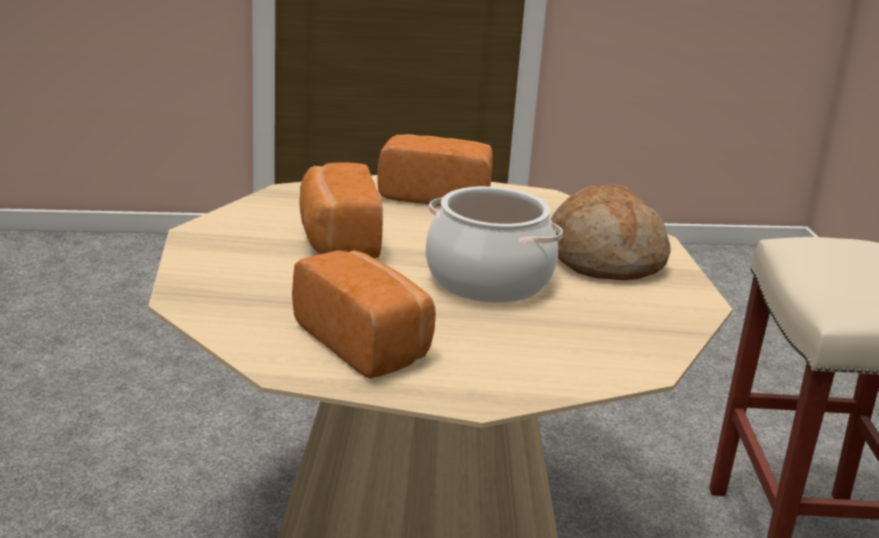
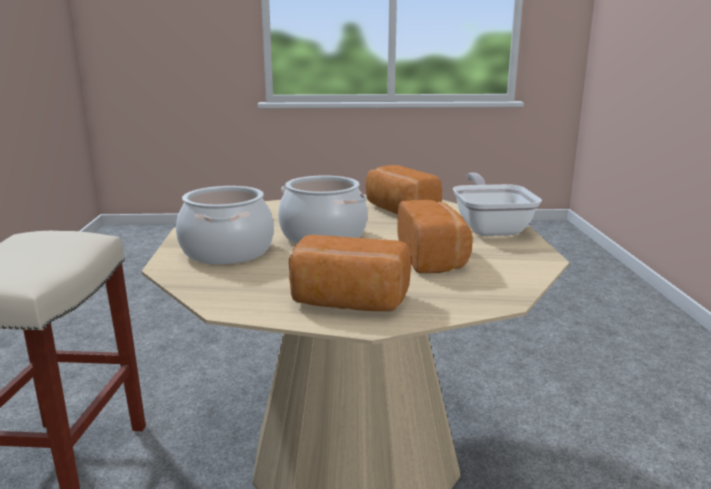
camera: 175 degrees left, 5 degrees down
bread [551,184,670,280] -> cooking pot [176,186,274,264]
none -> frying pan [453,173,542,236]

